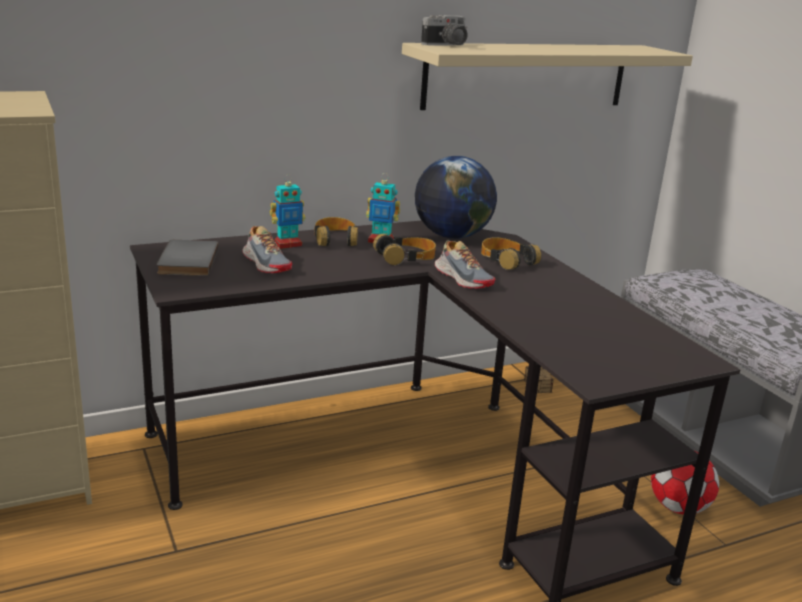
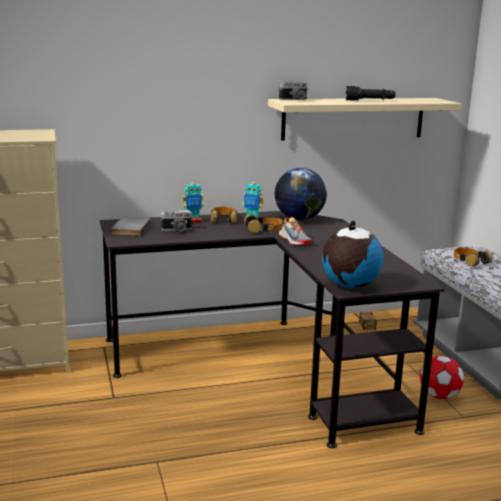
camera: 10 degrees right, 5 degrees down
shoe [242,226,292,273] -> camera [160,210,193,232]
headphones [481,237,541,270] -> headphones moved to [454,247,492,266]
none -> globe [322,221,384,288]
none -> black flashlight [346,86,396,101]

